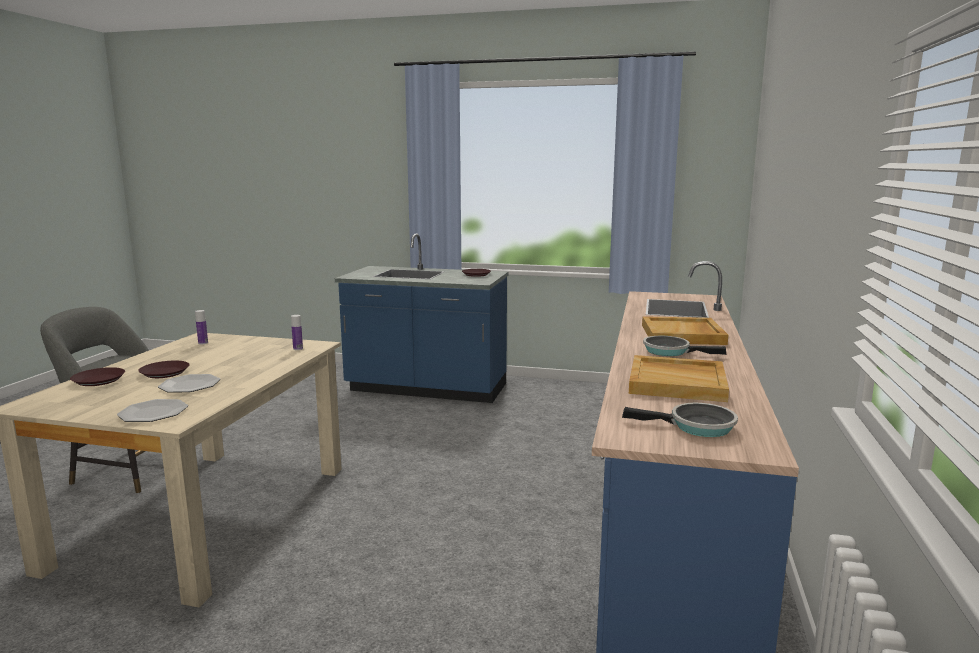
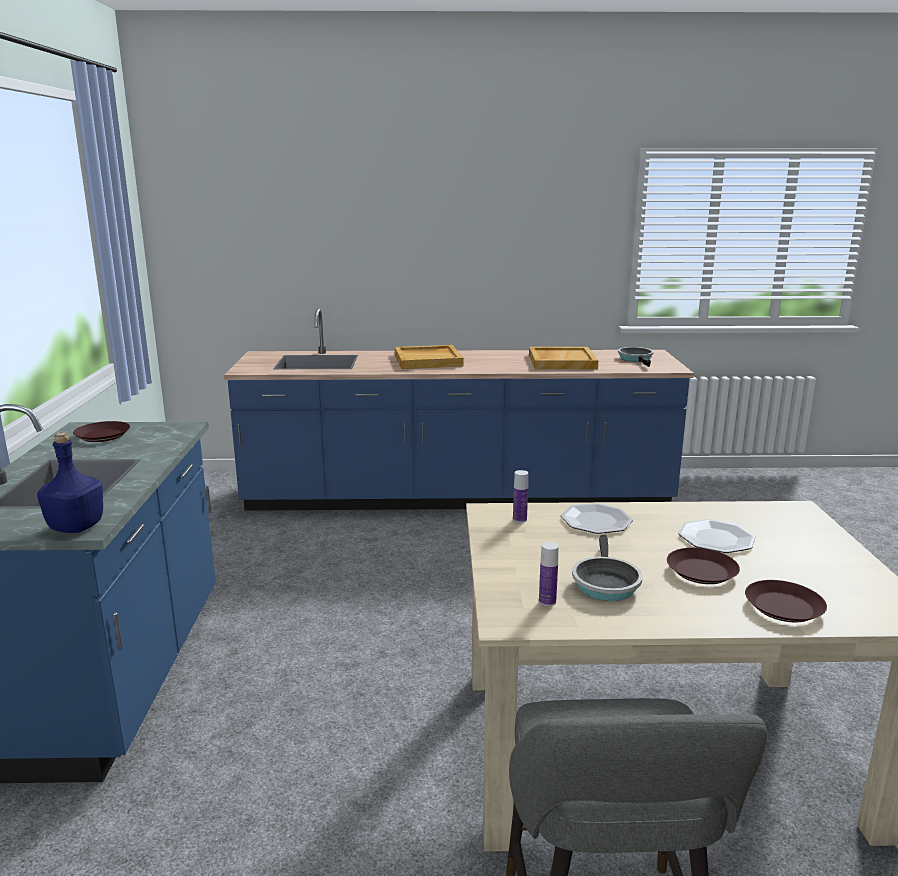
camera: 105 degrees left, 5 degrees up
plate [117,399,188,422] -> plate moved to [561,503,633,534]
frying pan [643,336,726,356] -> frying pan moved to [572,534,643,601]
none -> blue bottle [37,433,103,533]

